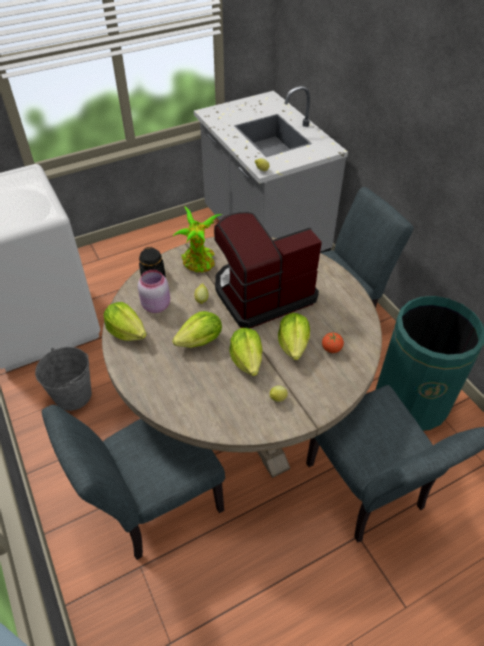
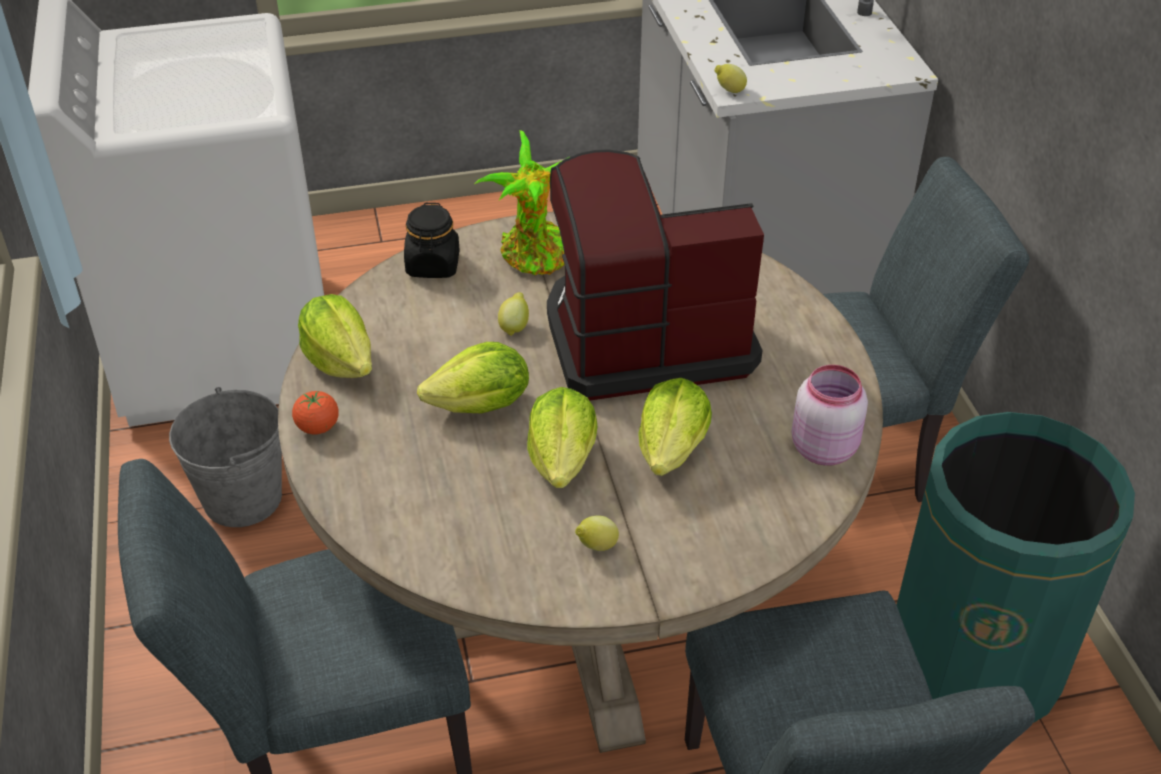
camera: 15 degrees right, 5 degrees down
pink jar [138,270,170,313] -> pink jar moved to [792,365,868,466]
tomato [322,333,344,353] -> tomato moved to [292,391,339,435]

